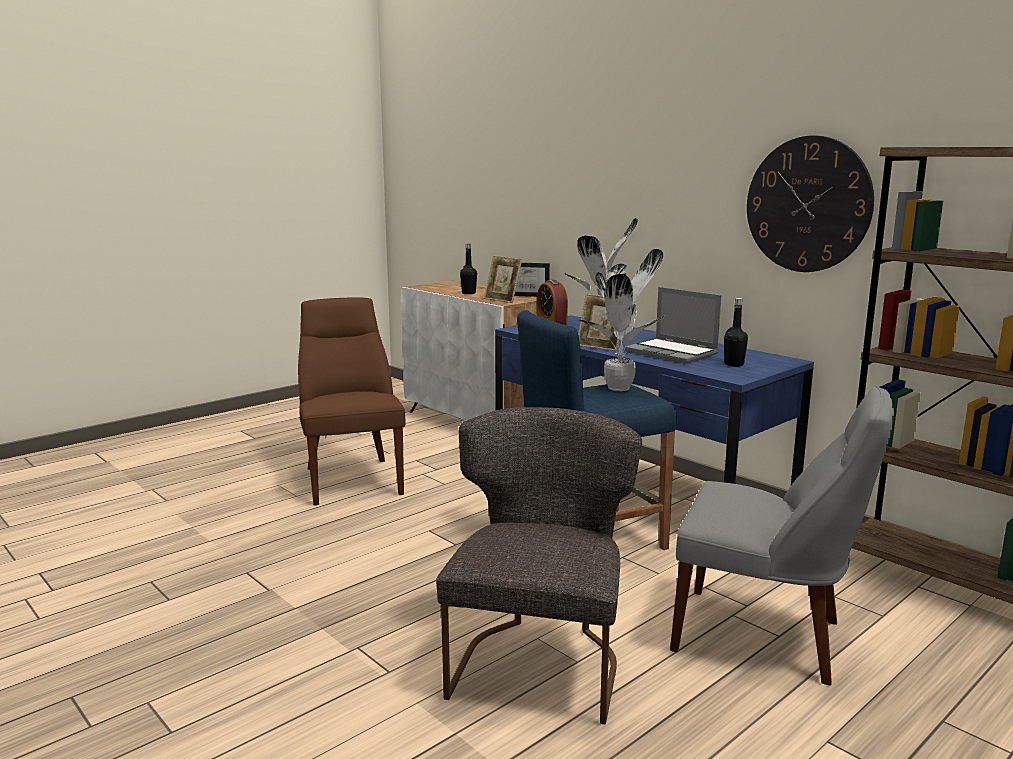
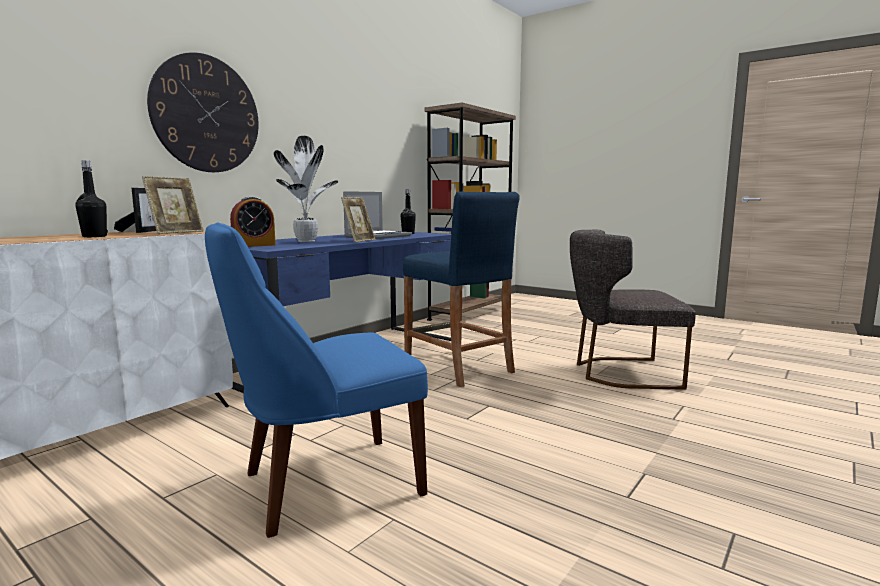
camera: 100 degrees left, 5 degrees down
brown chair [298,297,405,506] -> blue chair [205,222,428,538]
potted plant [578,249,664,391] -> none
grey chair [670,386,894,685] -> none
wall clock [747,135,874,272] -> wall clock moved to [147,52,259,172]

